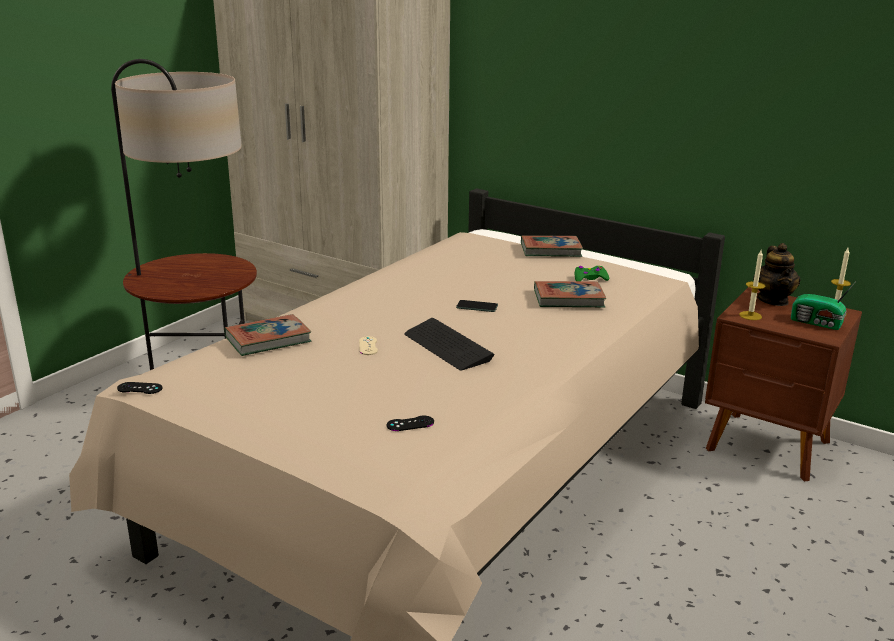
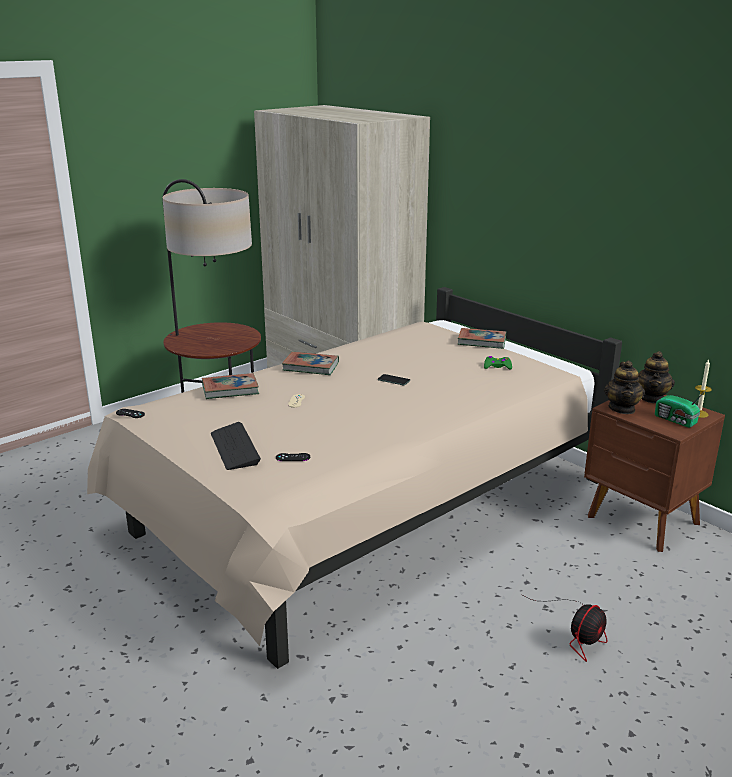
camera: 15 degrees right, 0 degrees up
keyboard [404,318,495,371] -> keyboard moved to [211,422,261,470]
book [534,281,606,308] -> book moved to [282,352,339,375]
candle [739,250,765,320] -> teapot [604,360,645,414]
none -> fan [521,594,607,662]

